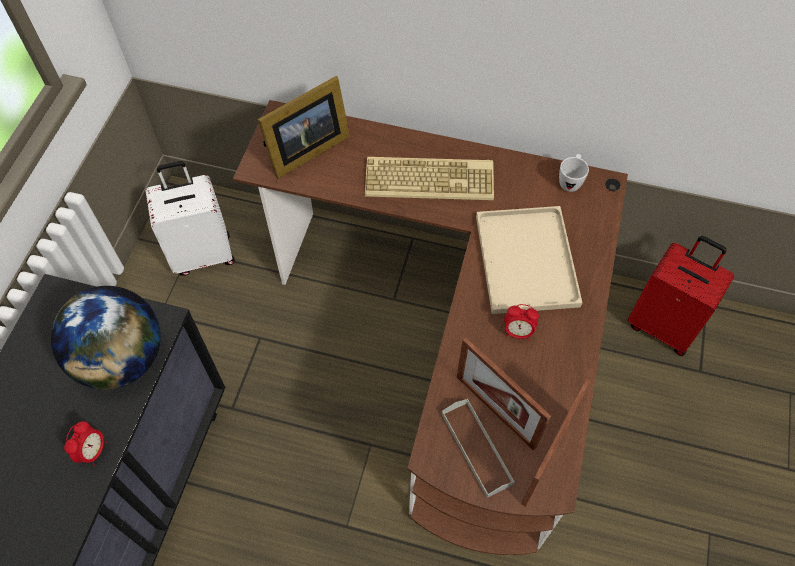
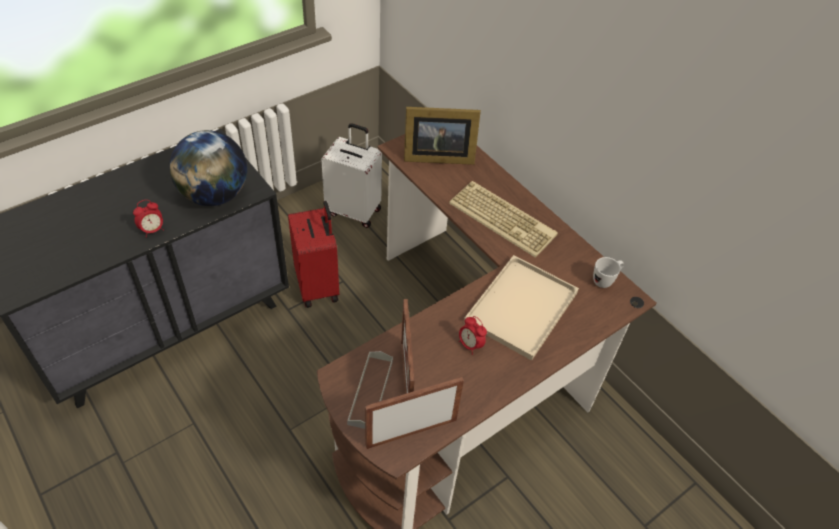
camera: 35 degrees right, 10 degrees down
red suitcase [628,236,734,356] -> red suitcase moved to [288,201,339,308]

